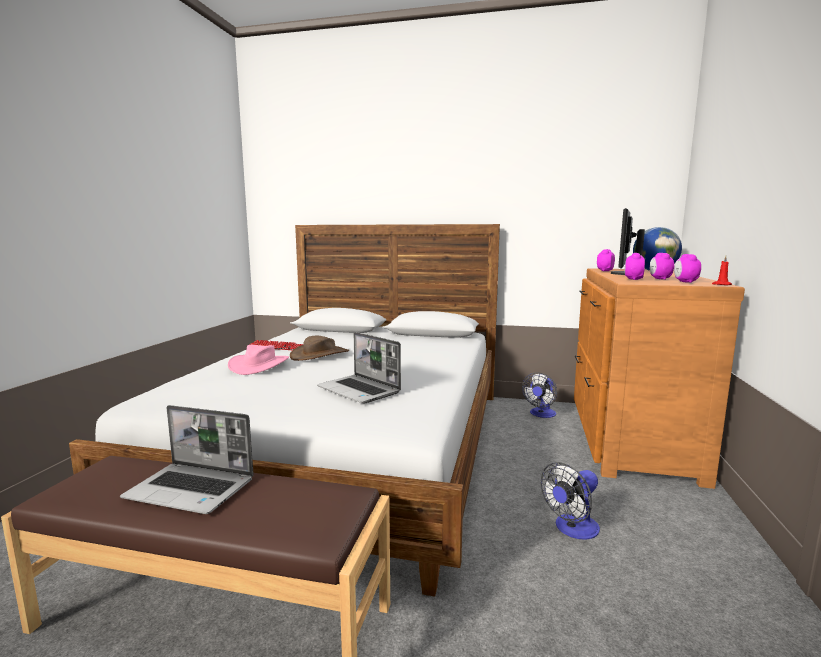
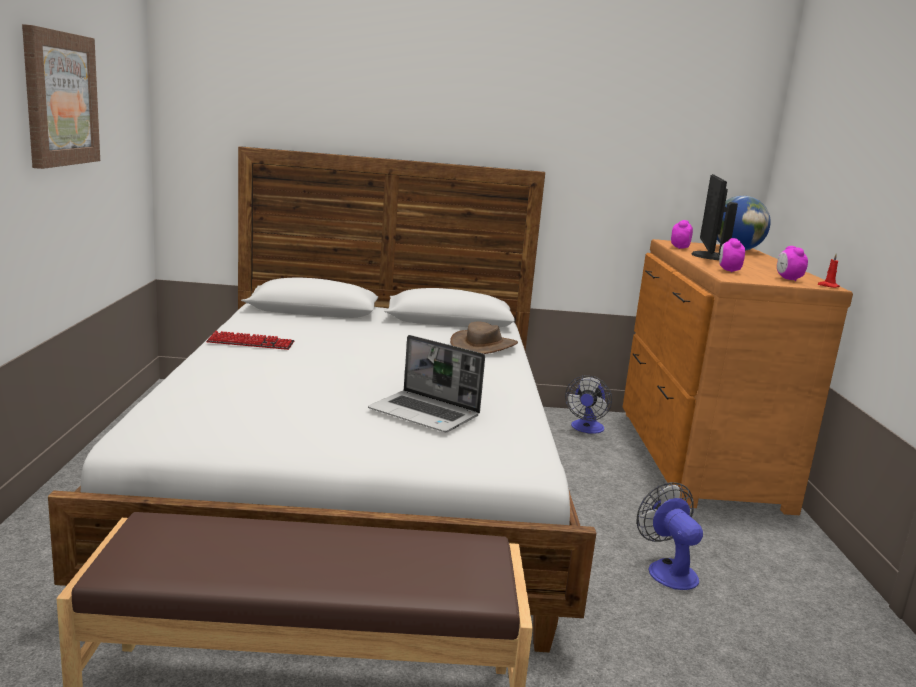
camera: 15 degrees left, 5 degrees up
laptop [120,405,254,514] -> none
pink hat [228,345,289,375] -> none
brown hat [290,336,349,361] -> brown hat moved to [450,321,518,354]
fan [541,462,600,540] -> fan turned 120 degrees clockwise [636,482,703,590]
alarm clock [650,253,674,280] -> none
none -> picture [22,24,100,169]

